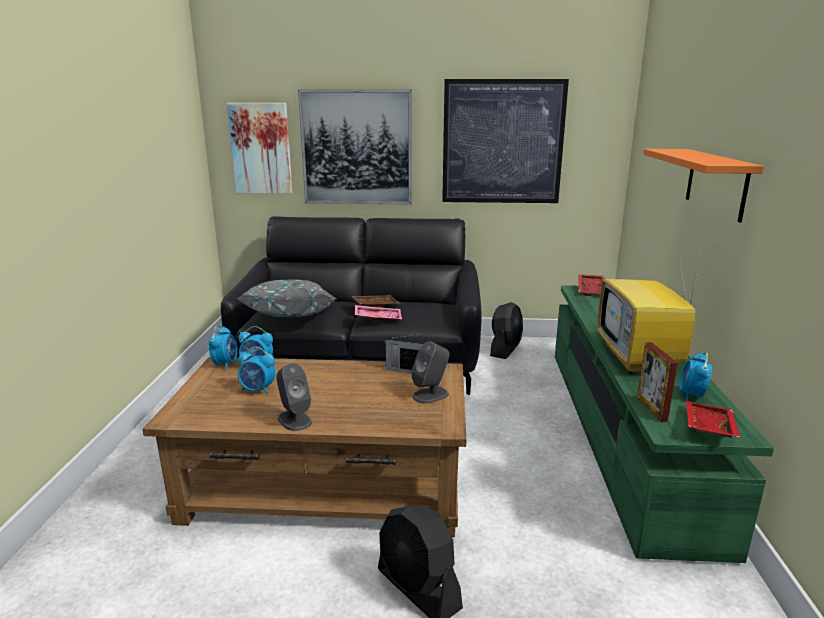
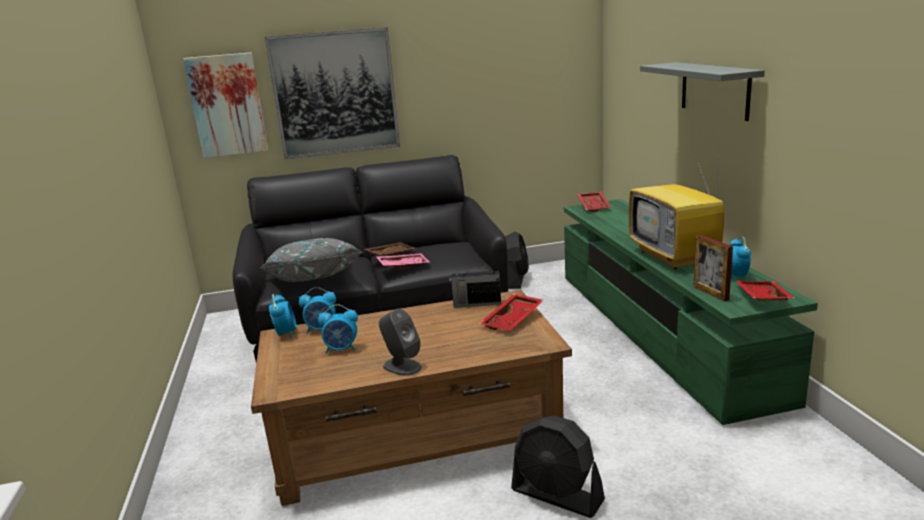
camera: 15 degrees left, 0 degrees up
grey speaker [411,341,449,404] -> red tray [479,294,543,331]
picture [442,79,569,203] -> none
orange shelf [643,149,764,223] -> grey shelf [640,62,765,121]

